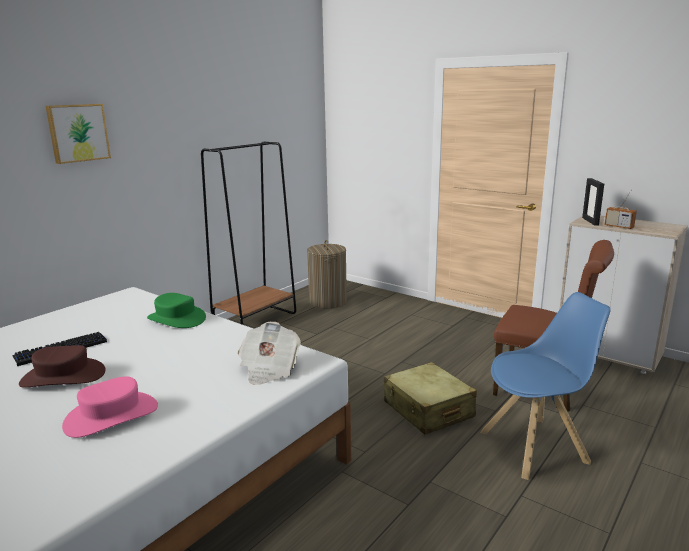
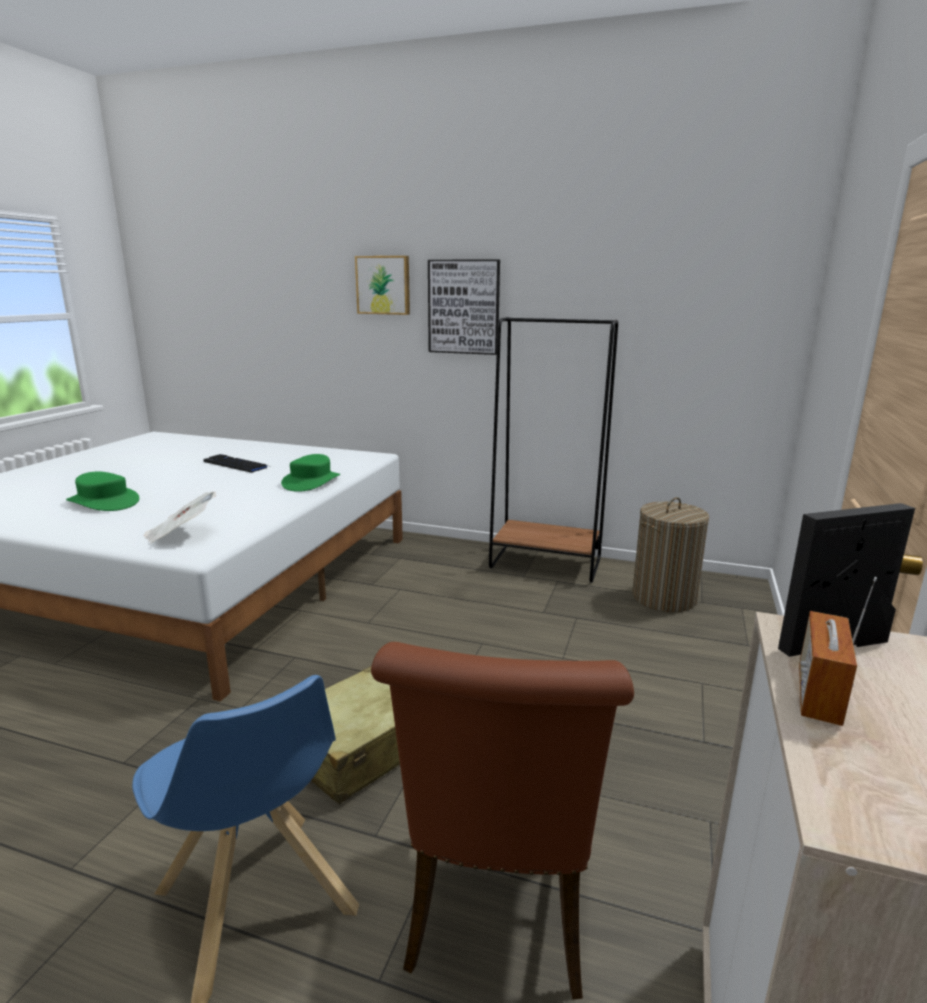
camera: 70 degrees right, 0 degrees up
brown hat [19,345,106,388] -> none
pink hat [62,376,158,438] -> green hat [66,472,139,511]
none -> picture [428,259,500,355]

